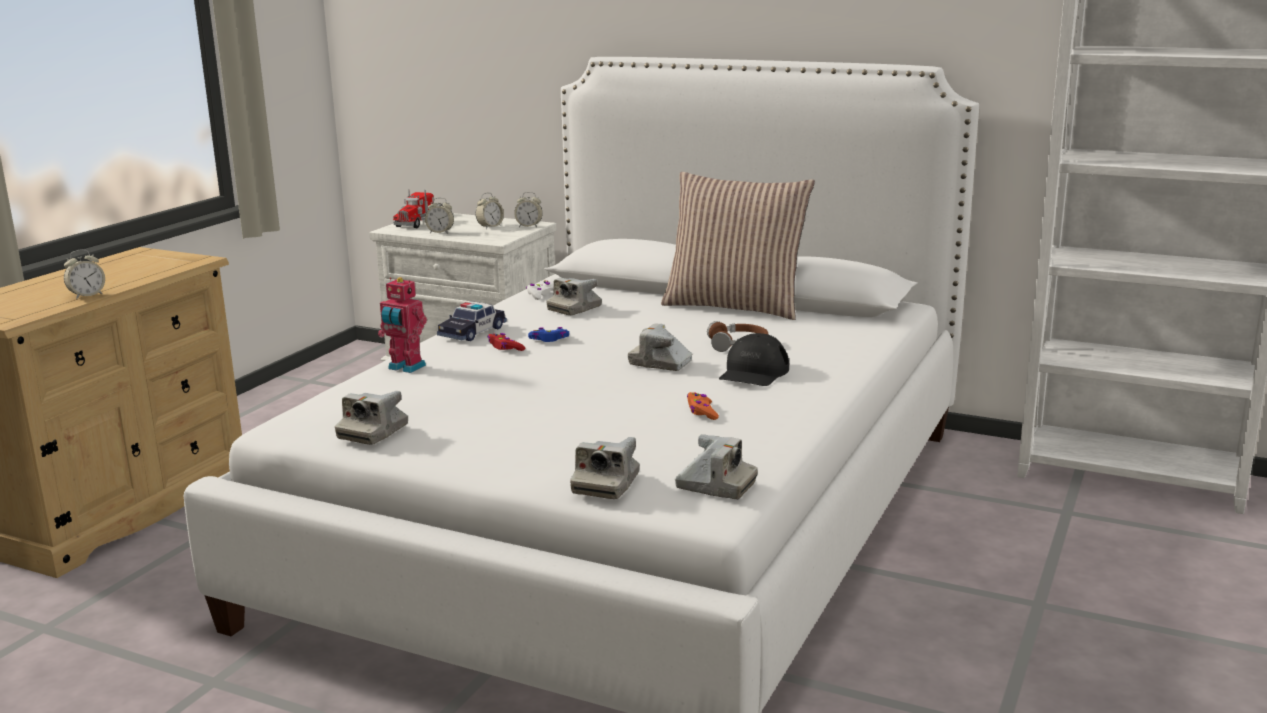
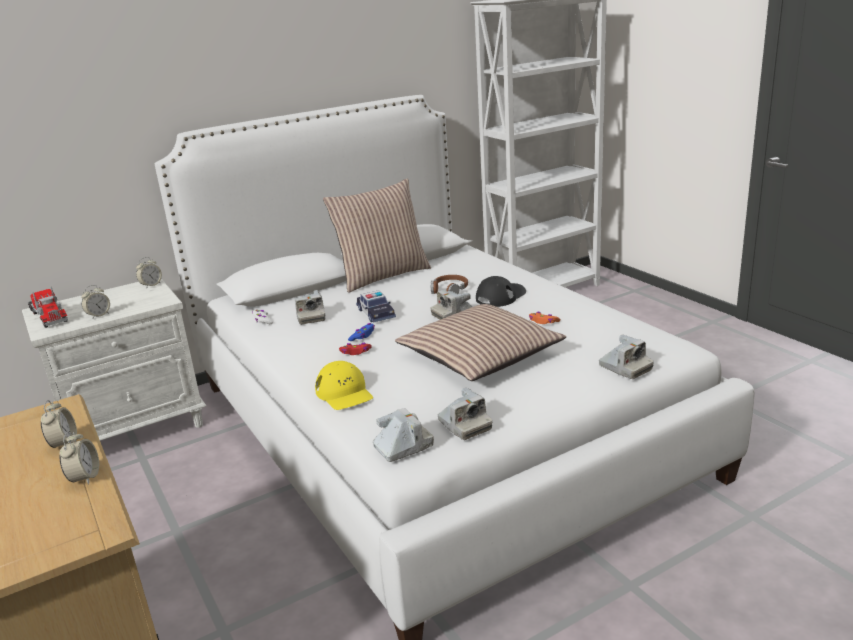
camera: 55 degrees left, 5 degrees up
toy robot [378,277,427,373] -> yellow cap [315,361,373,410]
toy car [437,301,507,341] -> toy car moved to [356,290,396,323]
alarm clock [475,192,504,229] -> alarm clock moved to [41,400,77,448]
camera [675,434,758,499] -> camera moved to [373,408,434,462]
black cap [719,333,789,386] -> black cap turned 105 degrees counterclockwise [476,276,526,307]
none -> pillow [395,304,566,381]

